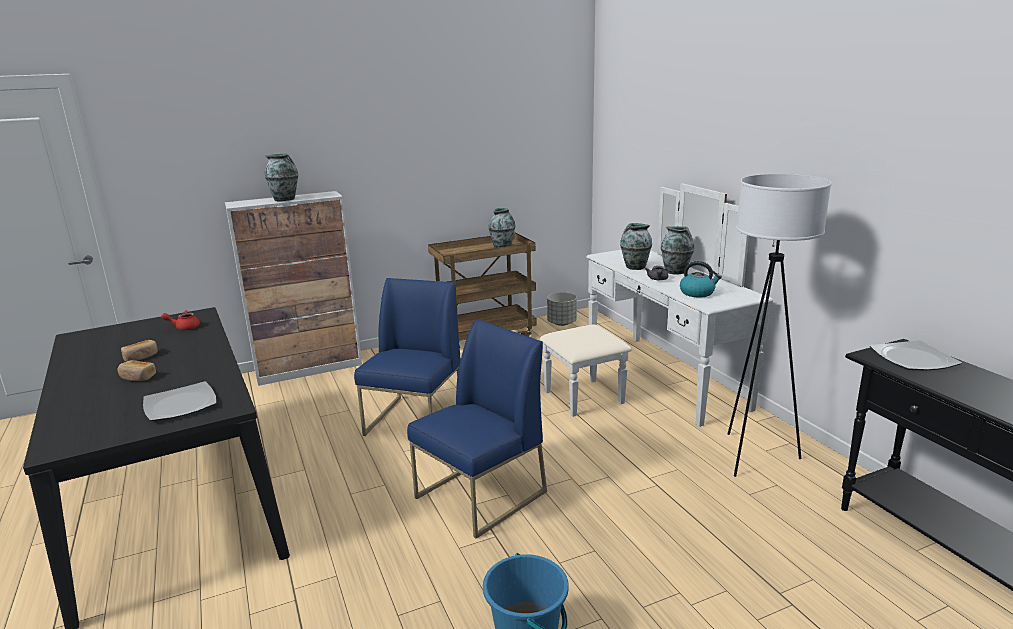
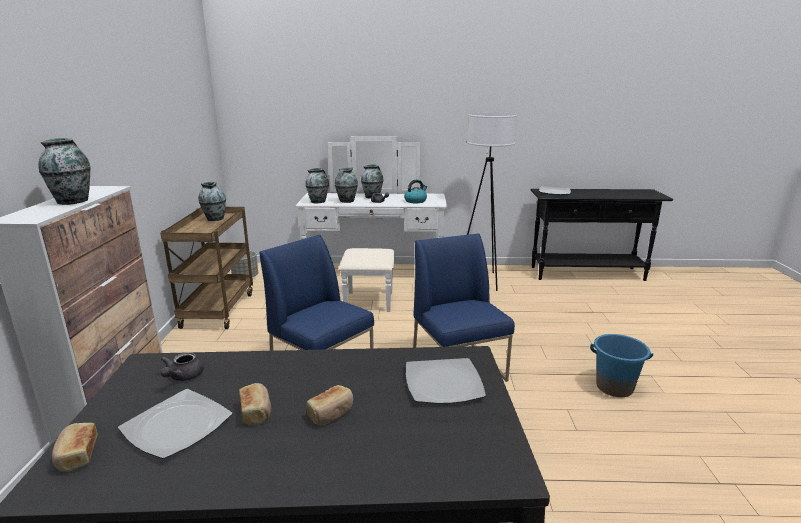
camera: 65 degrees left, 0 degrees up
red teapot [161,310,200,330] -> grey teapot [161,352,204,381]
none -> bread [52,423,98,472]
none -> plate [118,389,232,459]
none -> vase [305,168,329,203]

